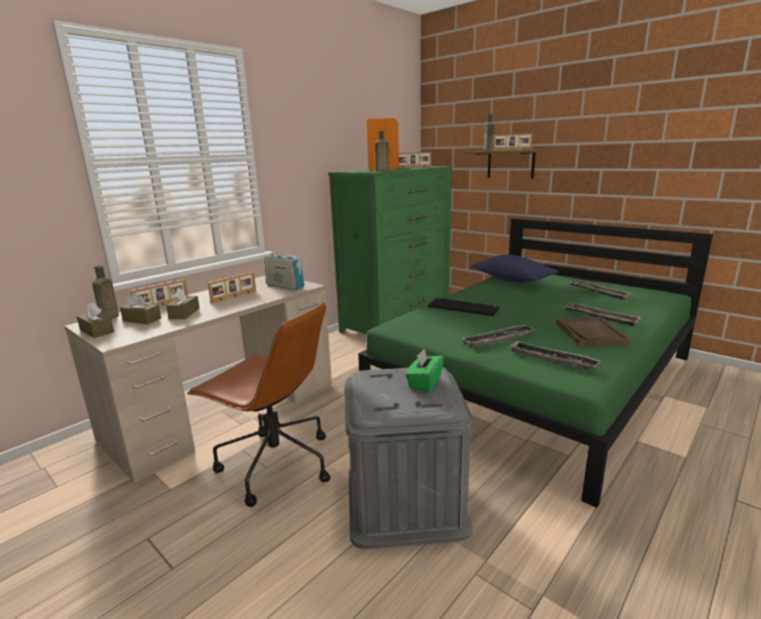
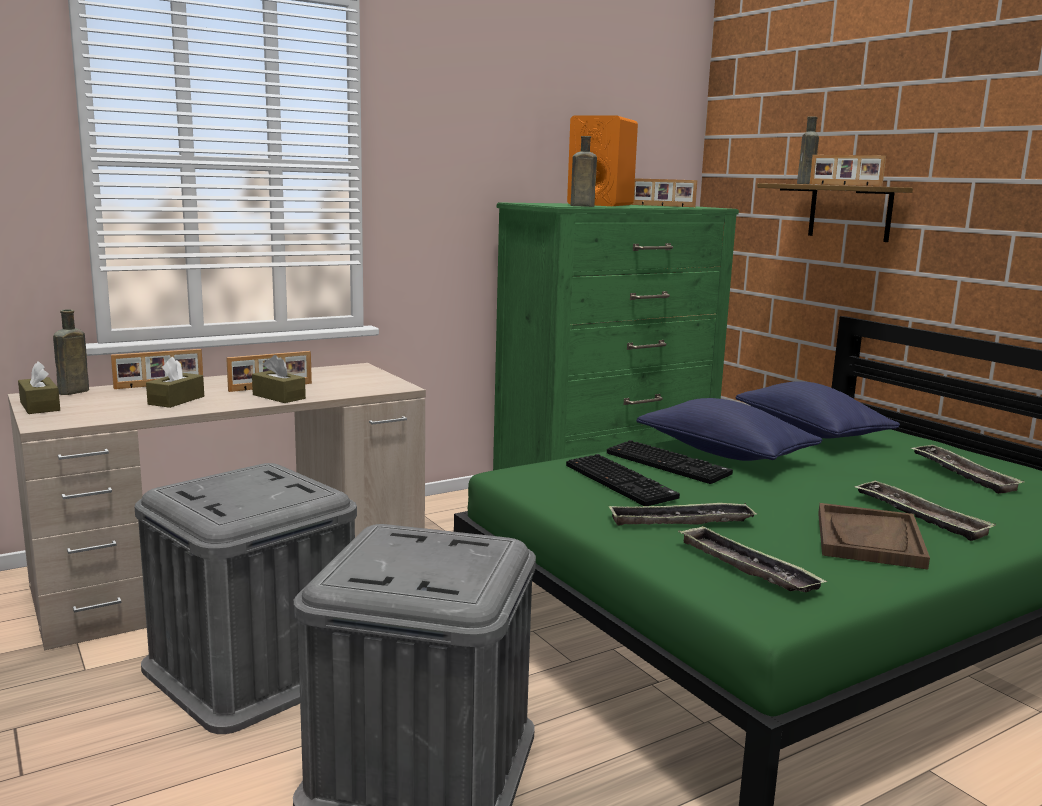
camera: 15 degrees right, 5 degrees down
brown tissue box [120,293,161,324] -> brown tissue box moved to [252,355,306,403]
brown office chair [187,302,330,507] -> grey storage box [135,463,357,734]
radio [265,249,305,290] -> none
green tissue box [406,348,444,392] -> none
none -> keyboard [566,454,680,506]
none -> blue pillow [636,398,823,461]

